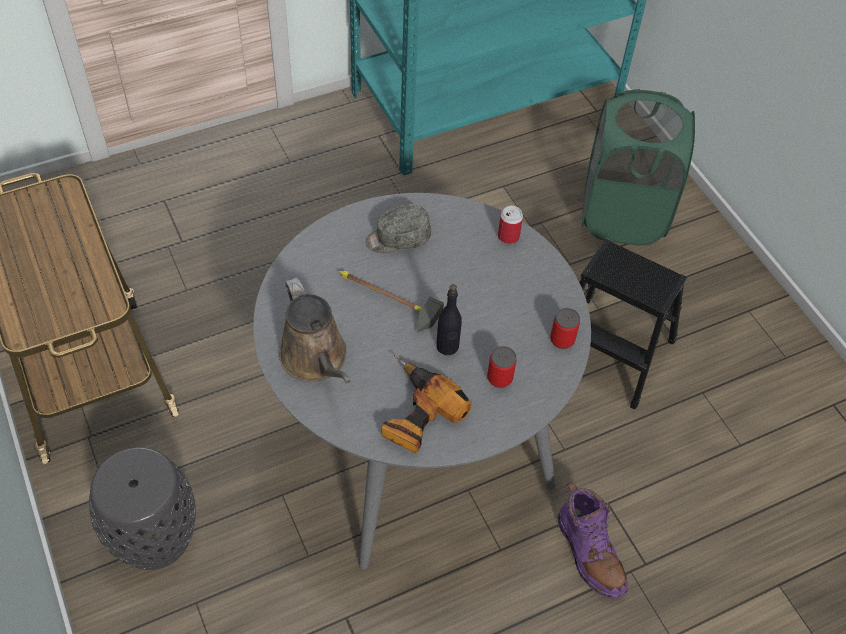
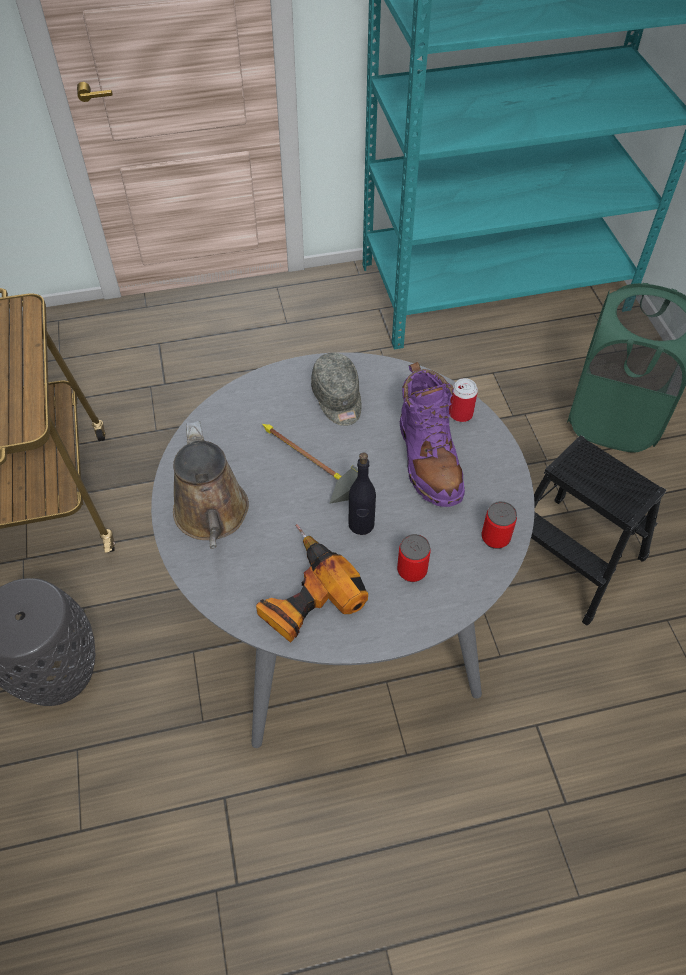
camera: 15 degrees right, 0 degrees up
grey cap [365,204,431,253] -> grey cap turned 105 degrees counterclockwise [311,353,361,426]
purple boot [558,481,628,599] -> purple boot moved to [400,362,465,507]

